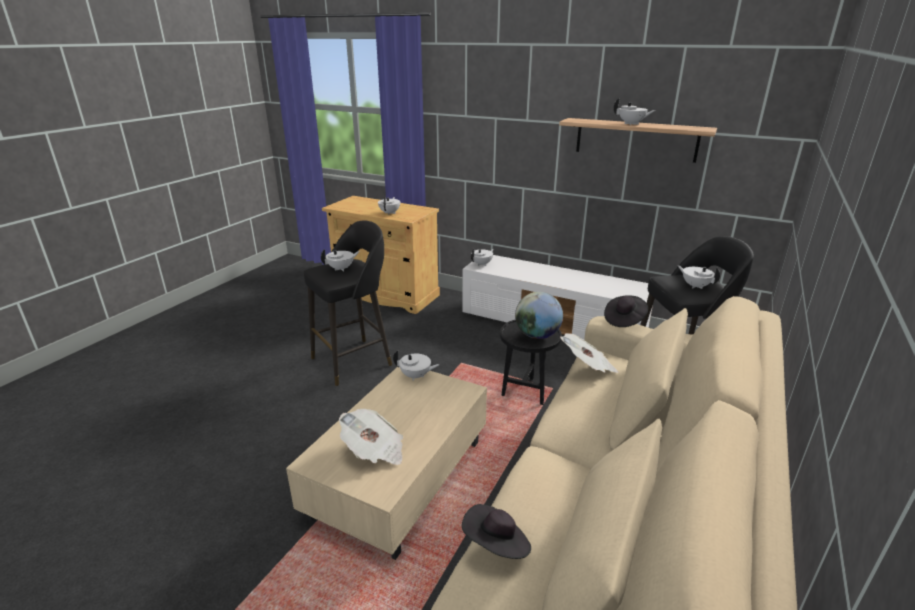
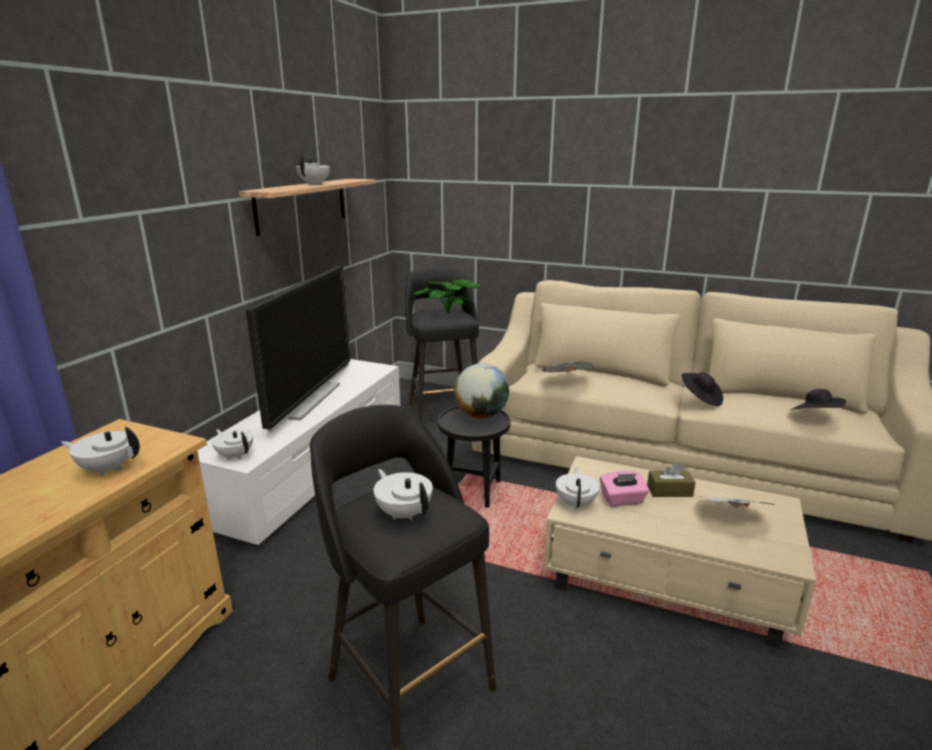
camera: 95 degrees left, 5 degrees down
black hat [604,295,648,327] -> black hat moved to [681,372,723,406]
white teapot [677,265,720,289] -> potted plant [414,279,480,313]
none -> television [246,266,350,432]
none -> pink tissue box [600,471,649,506]
none -> brown tissue box [647,462,696,497]

